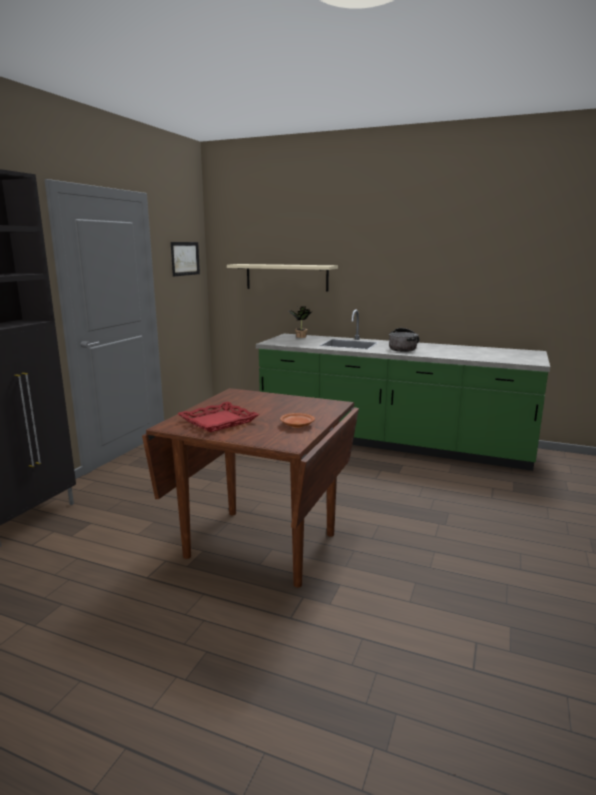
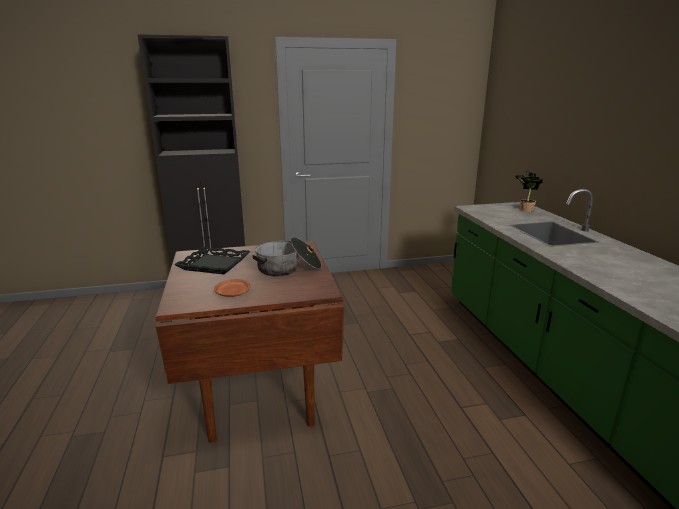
camera: 55 degrees right, 5 degrees up
picture [171,242,200,277] -> none
red tray [178,402,260,432] -> black tray [174,246,250,275]
beige shelf [227,264,338,292] -> none
cooking pot [389,328,420,352] -> cooking pot moved to [253,237,322,277]

